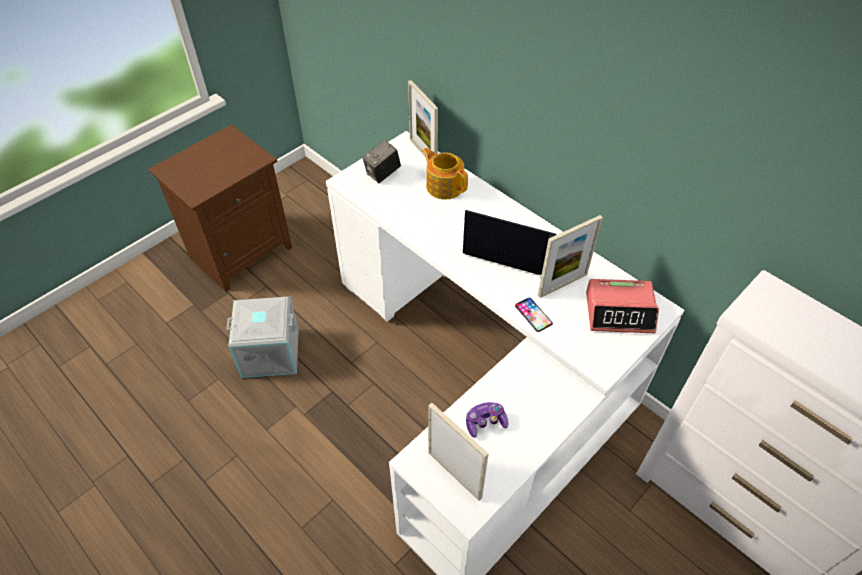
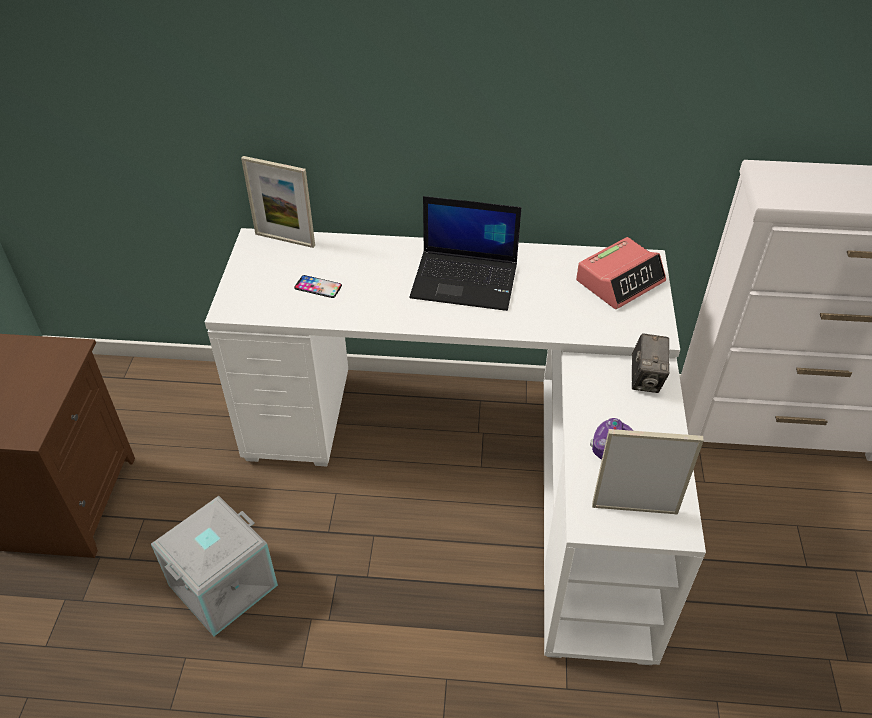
camera: 40 degrees left, 5 degrees down
camera [363,140,401,183] -> camera moved to [632,333,669,393]
teapot [422,147,468,199] -> none
laptop [463,210,556,275] -> laptop turned 150 degrees counterclockwise [410,196,521,311]
phone [515,298,553,332] -> phone moved to [294,275,342,298]
picture frame [538,215,603,298] -> none

